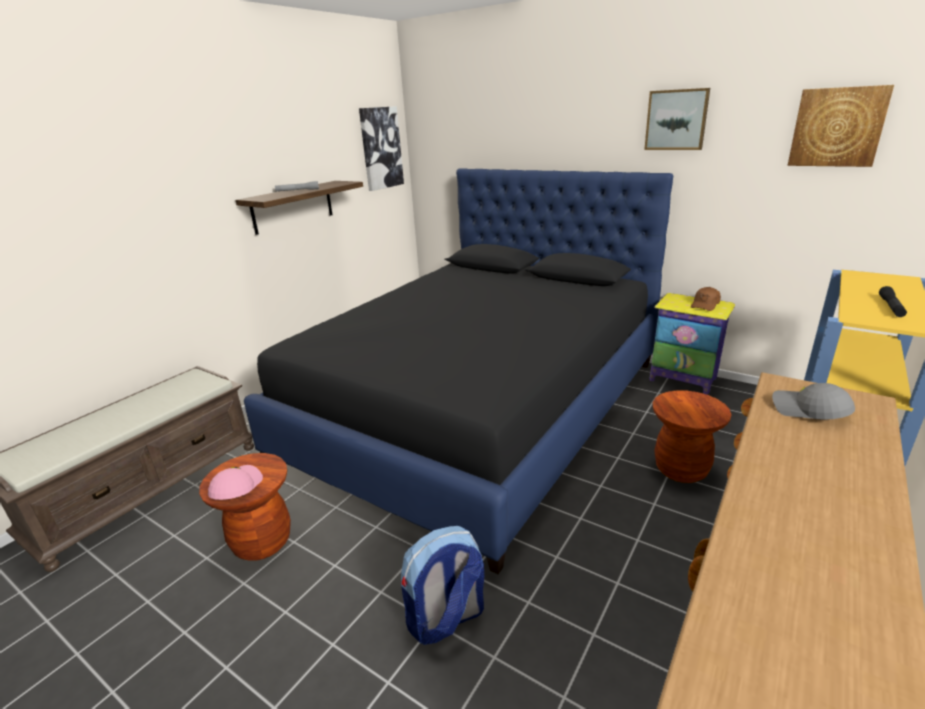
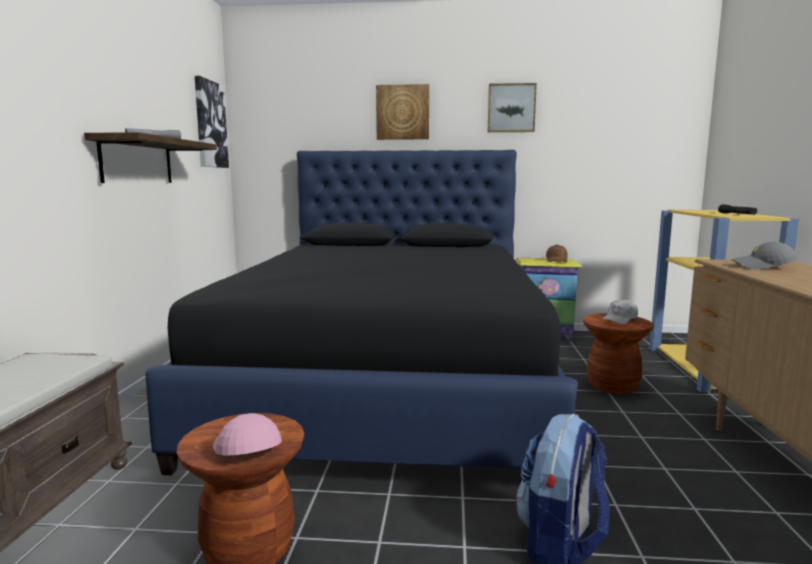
camera: 30 degrees left, 15 degrees down
picture [787,85,894,167] -> picture moved to [376,84,429,140]
none -> white cap [601,299,638,324]

